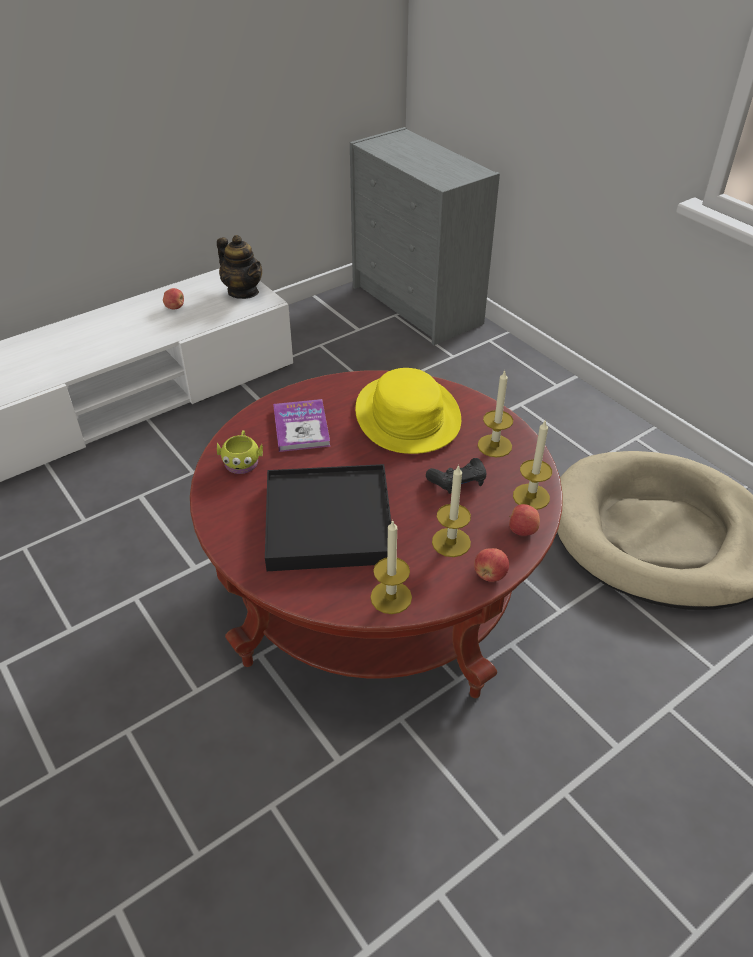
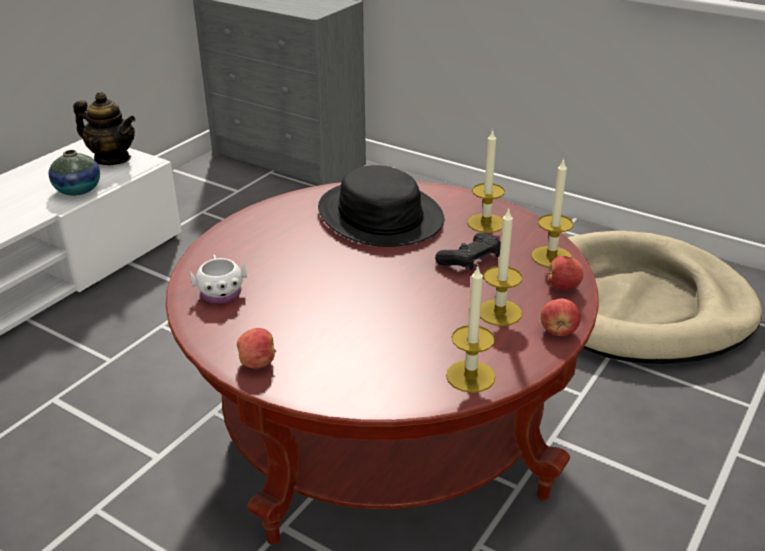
camera: 20 degrees left, 10 degrees down
apple [163,288,184,309] -> apple moved to [237,328,276,369]
yellow mug [217,430,263,474] -> white mug [190,255,247,304]
black tray [265,464,391,571] -> none
book [273,399,330,452] -> none
yellow hat [355,368,461,454] -> black hat [318,165,444,247]
none -> vase [49,150,100,196]

